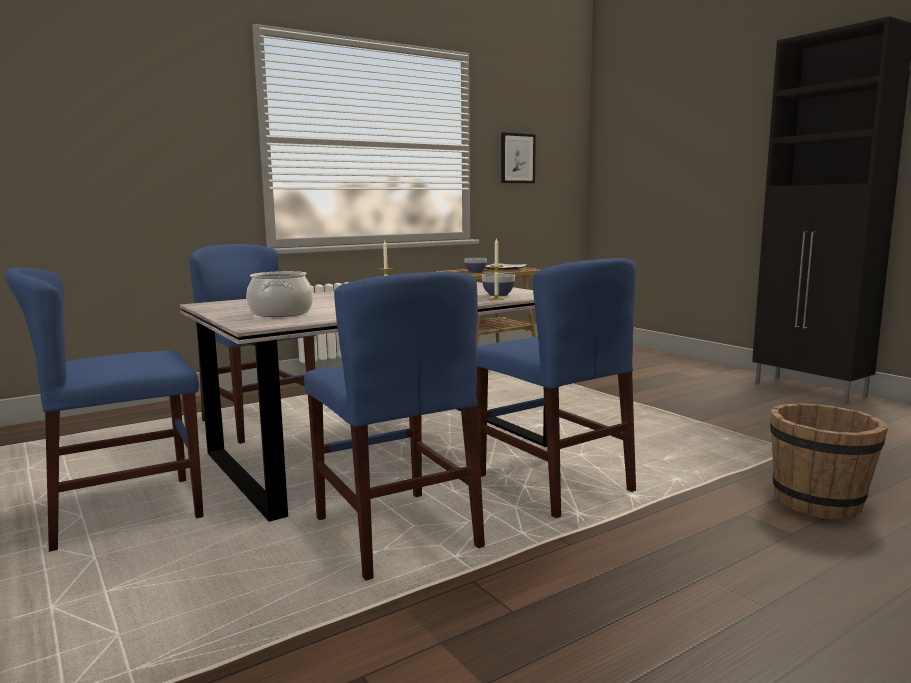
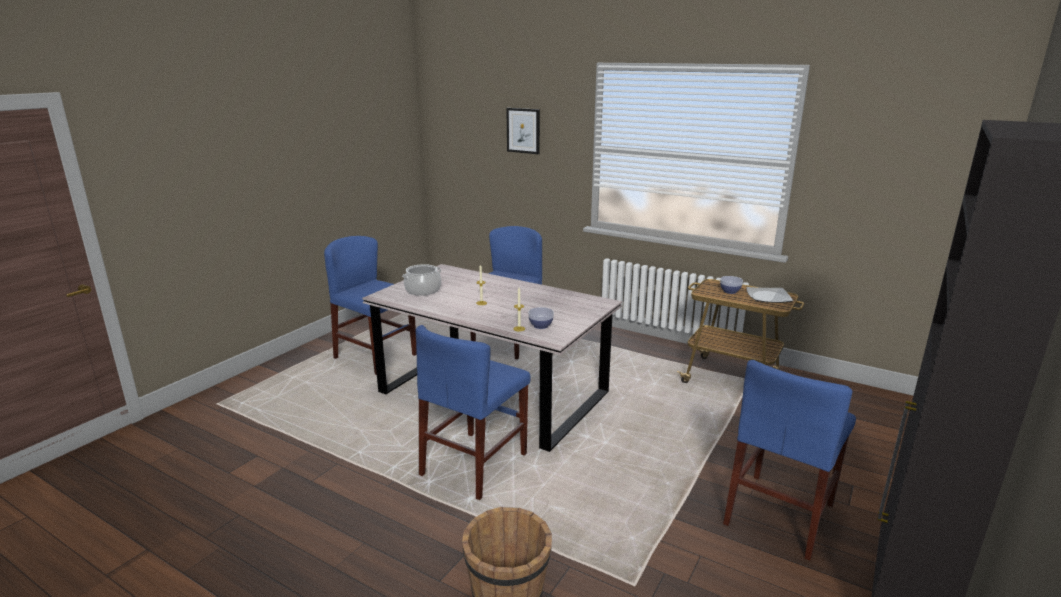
camera: 65 degrees right, 10 degrees up
blue chair [304,272,485,581] -> blue chair moved to [723,360,856,561]
picture [501,132,536,183] -> picture moved to [506,108,540,154]

